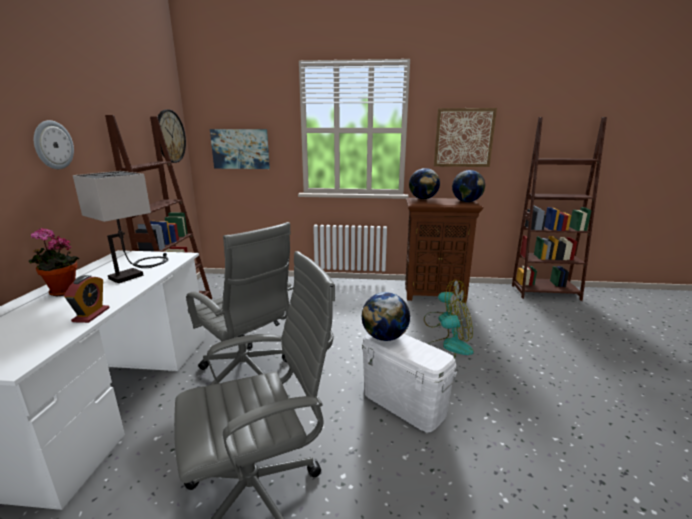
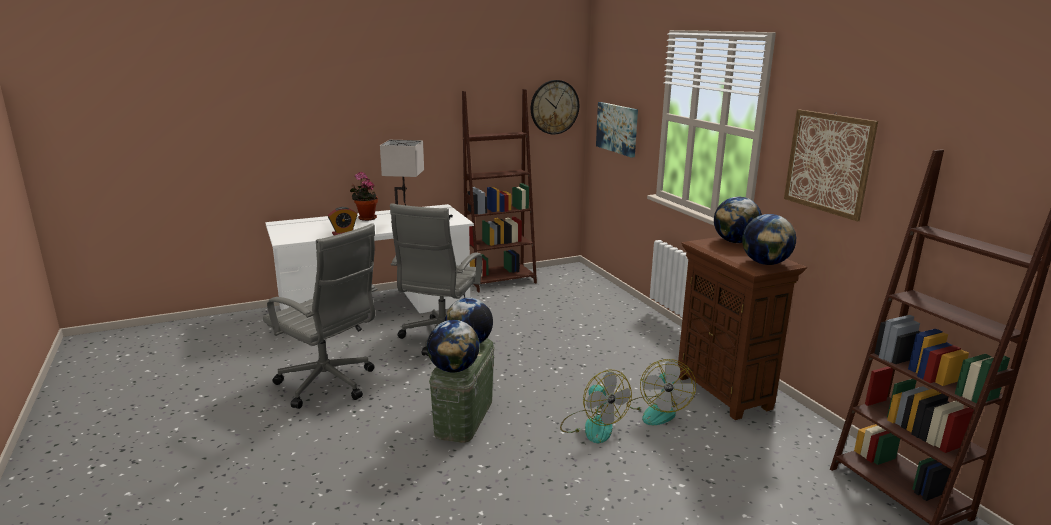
camera: 60 degrees right, 0 degrees up
wall clock [34,120,74,169] -> none
white storage box [362,334,457,432] -> green storage box [429,338,495,443]
none -> globe [427,320,480,373]

